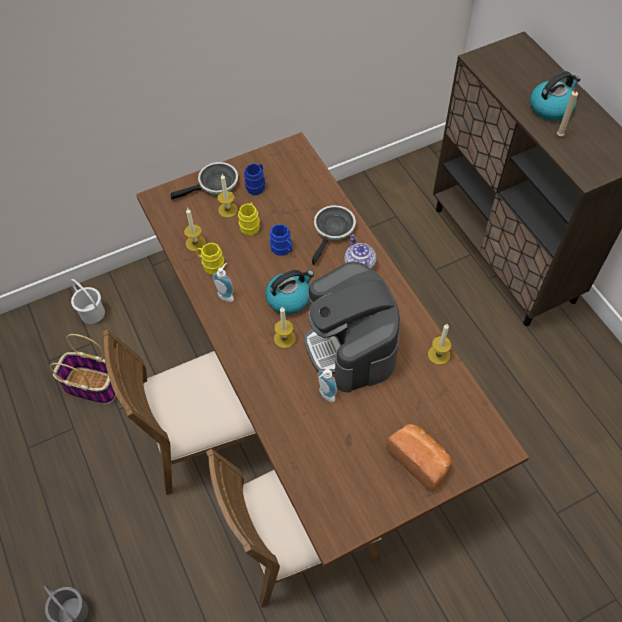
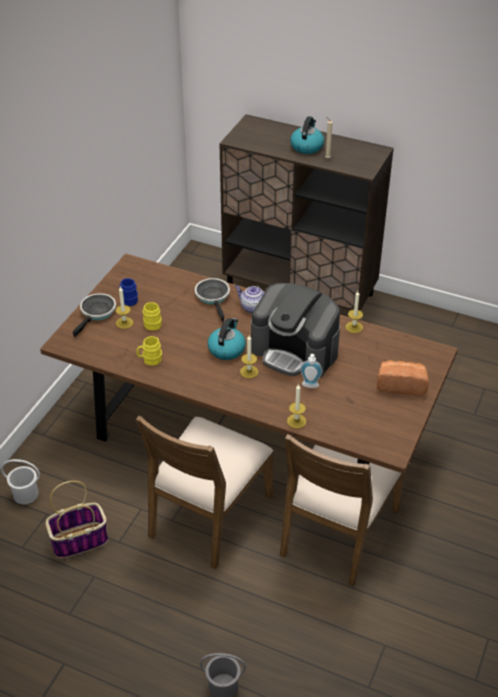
camera: 40 degrees left, 15 degrees down
candle [184,208,206,251] -> candle moved to [287,384,307,429]
soap dispenser [213,263,234,302] -> none
blue mug [269,224,293,255] -> none

